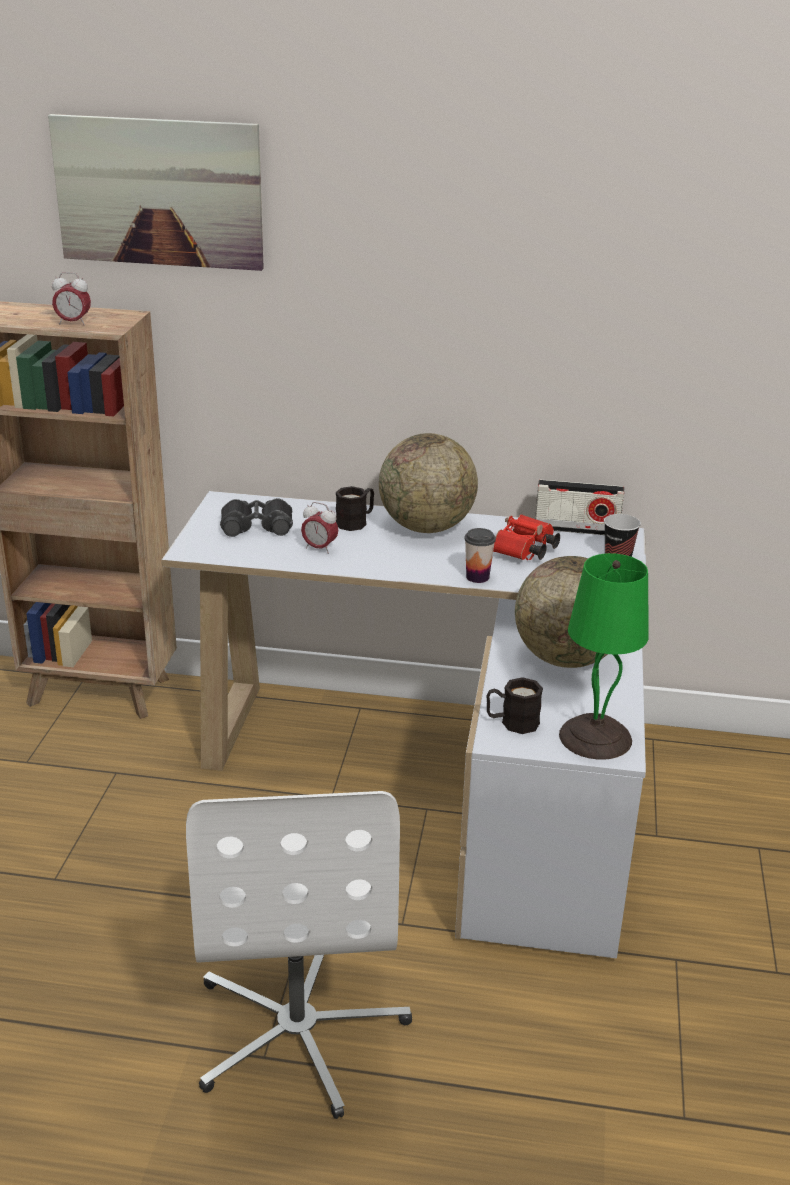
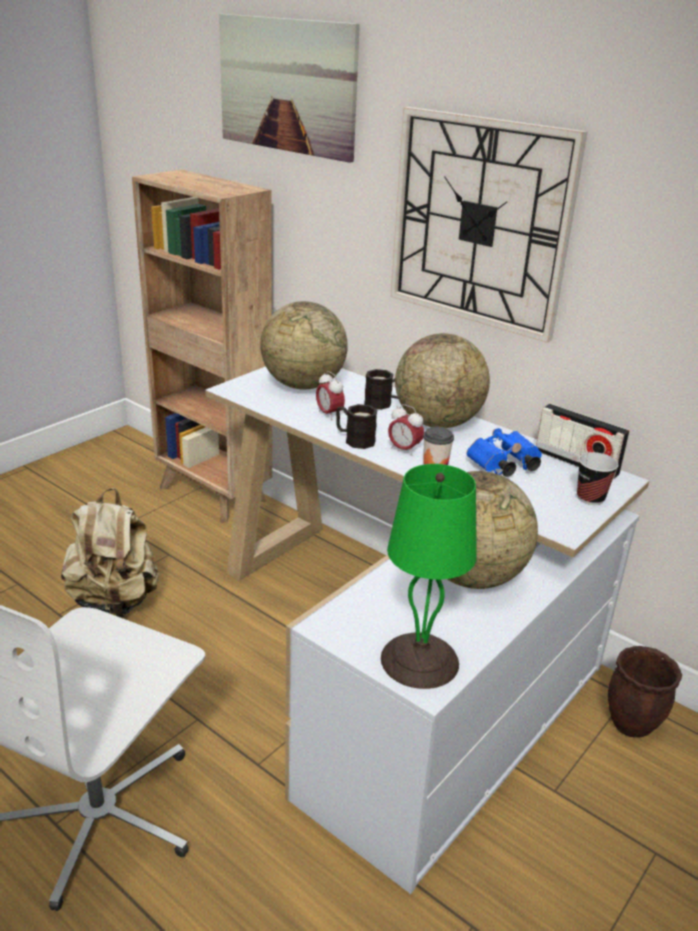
camera: 30 degrees right, 0 degrees up
alarm clock [52,272,91,326] -> alarm clock moved to [388,404,424,456]
black binoculars [220,498,293,537] -> globe [260,301,348,389]
black mug [487,677,543,734] -> black mug moved to [336,404,377,449]
red binoculars [493,514,560,560] -> blue binoculars [467,428,542,477]
none -> beige backpack [61,488,159,617]
none -> wall clock [390,107,588,343]
none -> brown planter [608,646,682,738]

